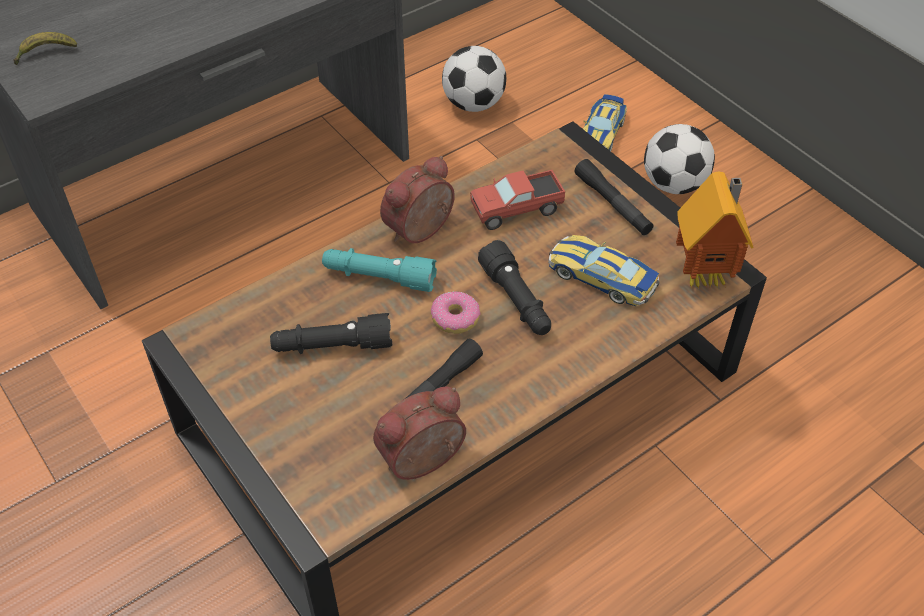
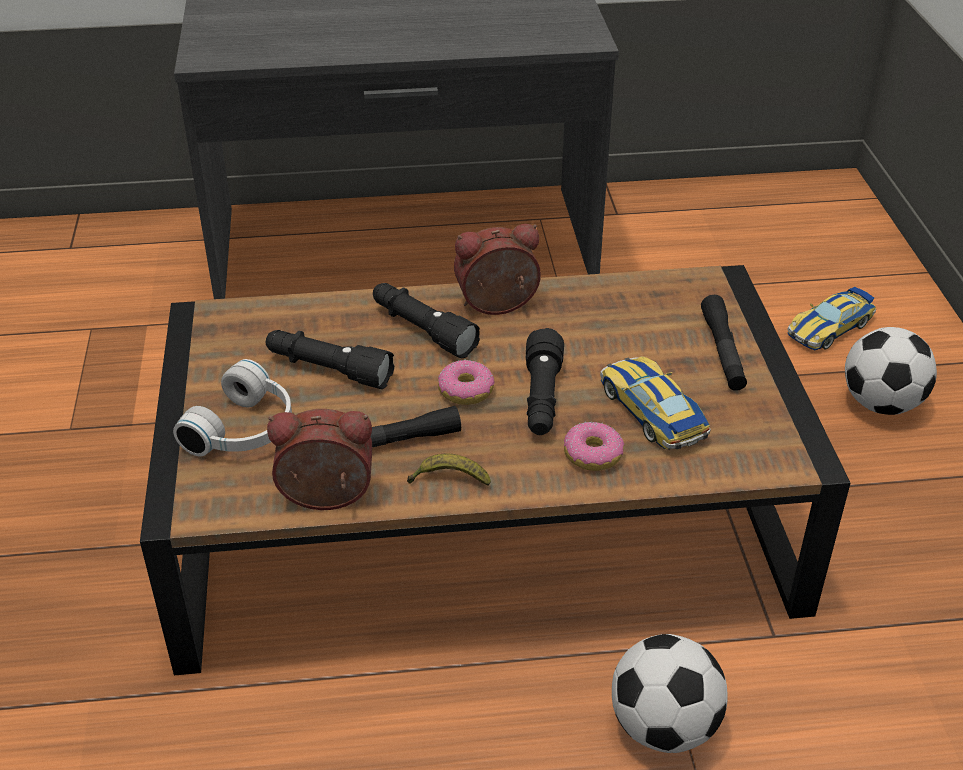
camera: 30 degrees right, 10 degrees down
banana [14,32,77,65] -> banana moved to [407,453,491,486]
turquoise flashlight [322,248,437,292] -> black flashlight [373,283,480,358]
football [442,46,506,112] -> football moved to [612,634,728,753]
toy truck [470,170,565,230] -> none
toy house [676,172,754,289] -> none
none -> white headphones [173,359,292,457]
none -> donut [564,422,624,471]

